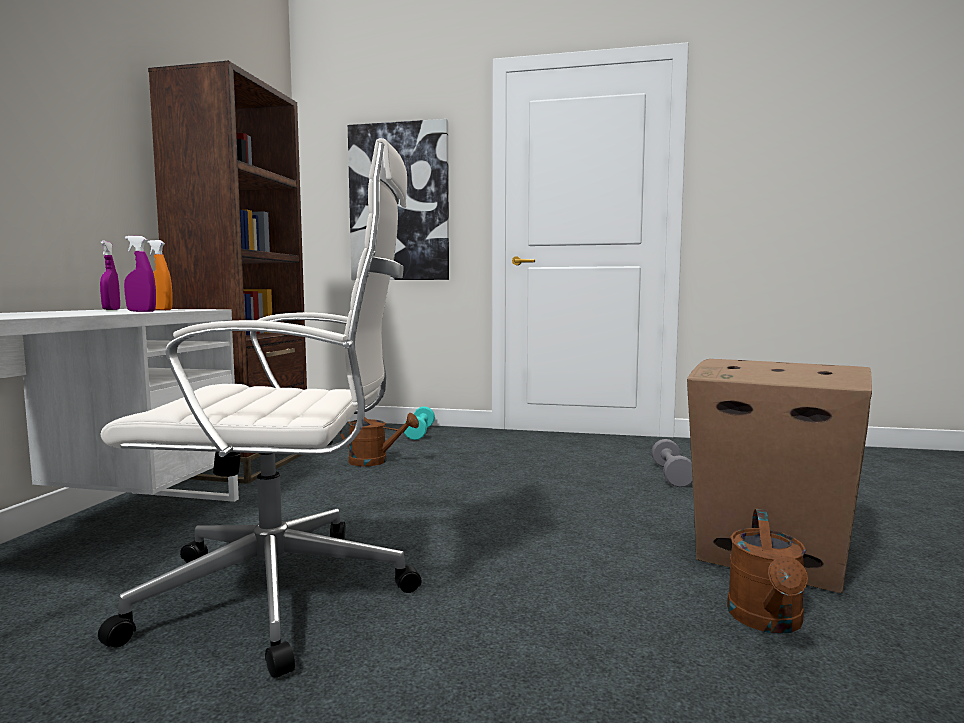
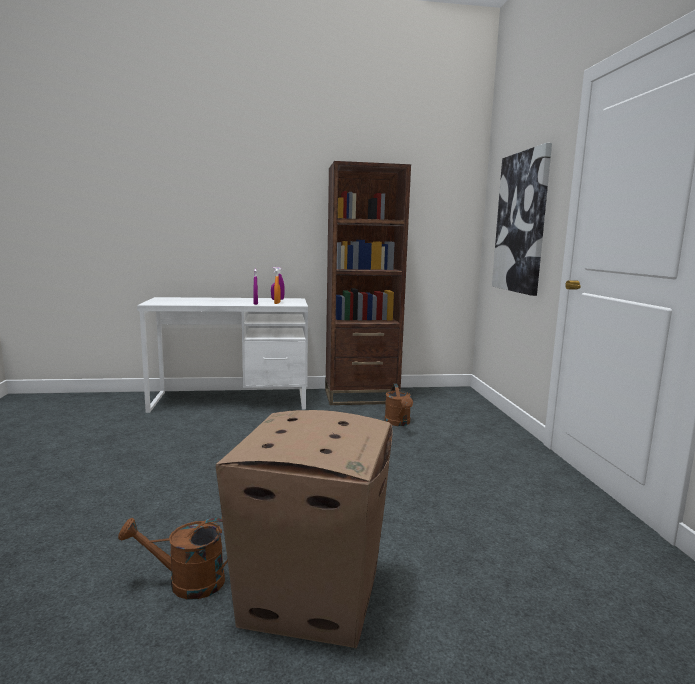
camera: 70 degrees right, 5 degrees up
white office chair [98,138,422,678] -> none
turquoise dumbbell [404,406,435,440] -> none
grey dumbbell [651,439,693,487] -> none

